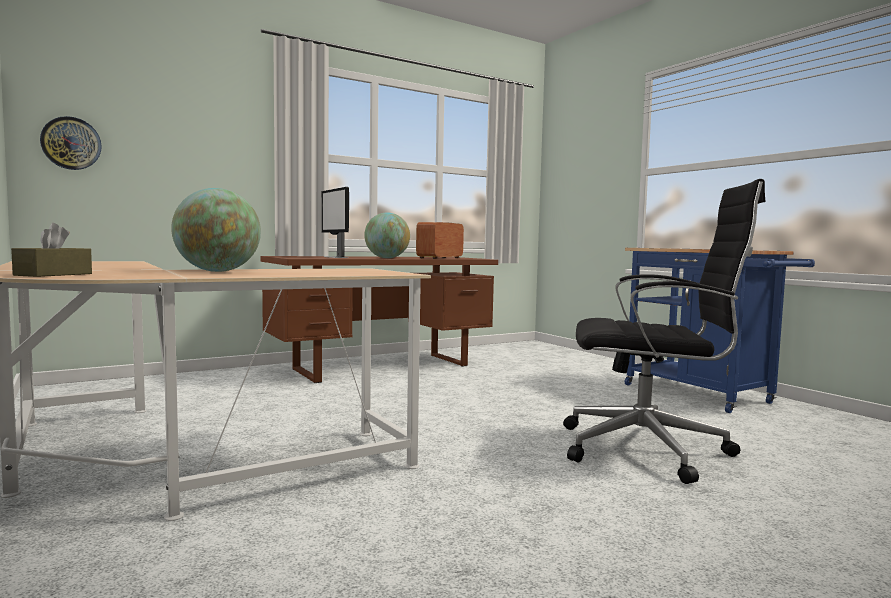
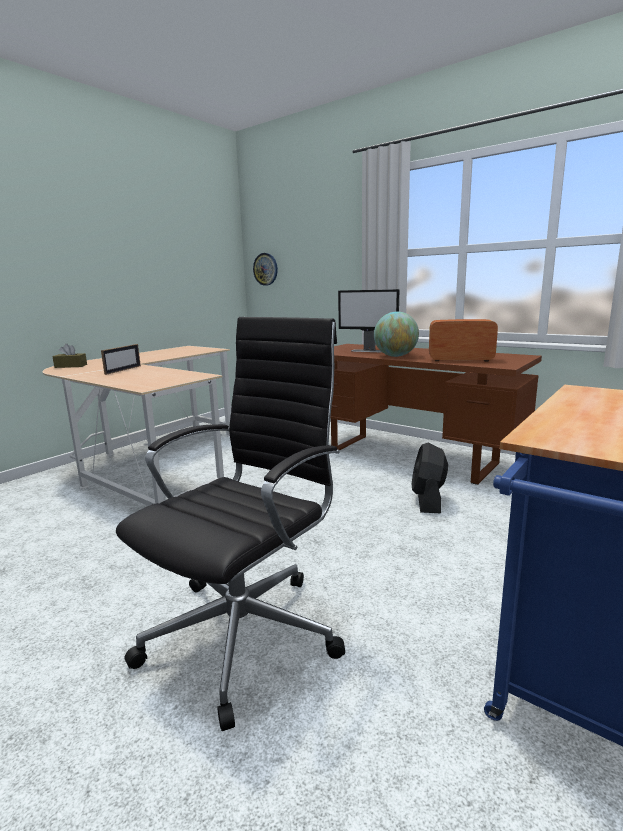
camera: 70 degrees right, 10 degrees up
globe [171,188,261,272] -> picture frame [101,344,141,375]
monitor [322,187,349,258] -> monitor turned 105 degrees counterclockwise [338,289,399,352]
black office chair [563,179,765,484] -> black office chair turned 135 degrees counterclockwise [116,317,345,731]
none -> black fan [412,443,448,513]

